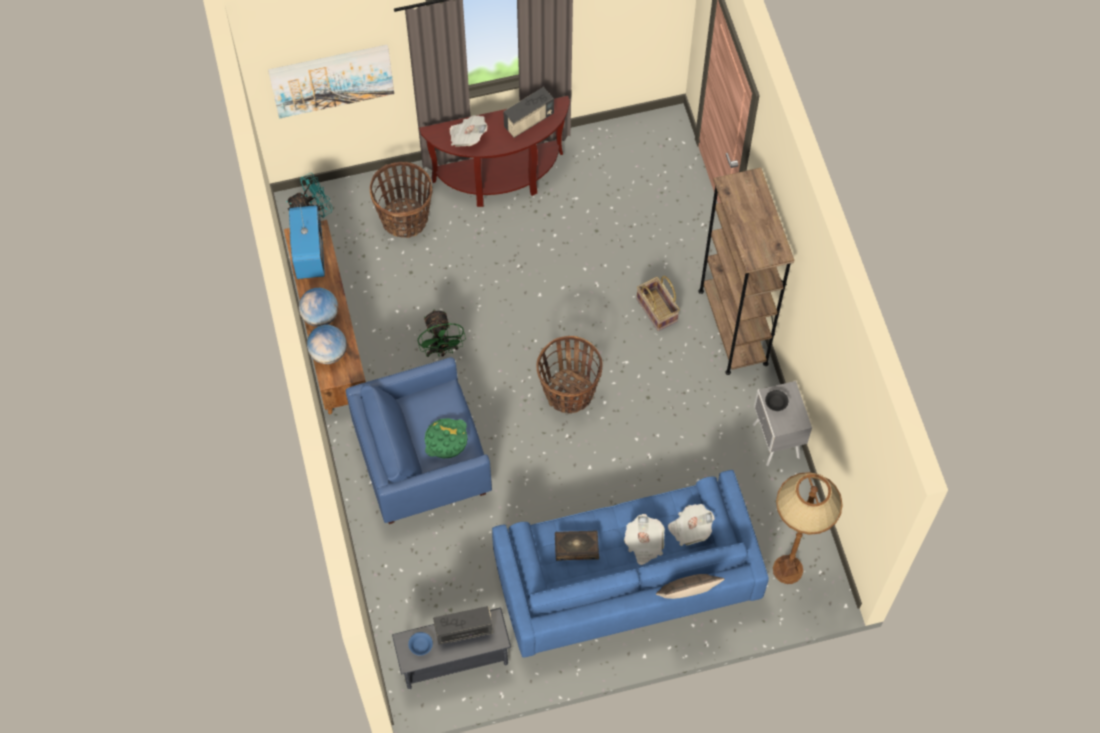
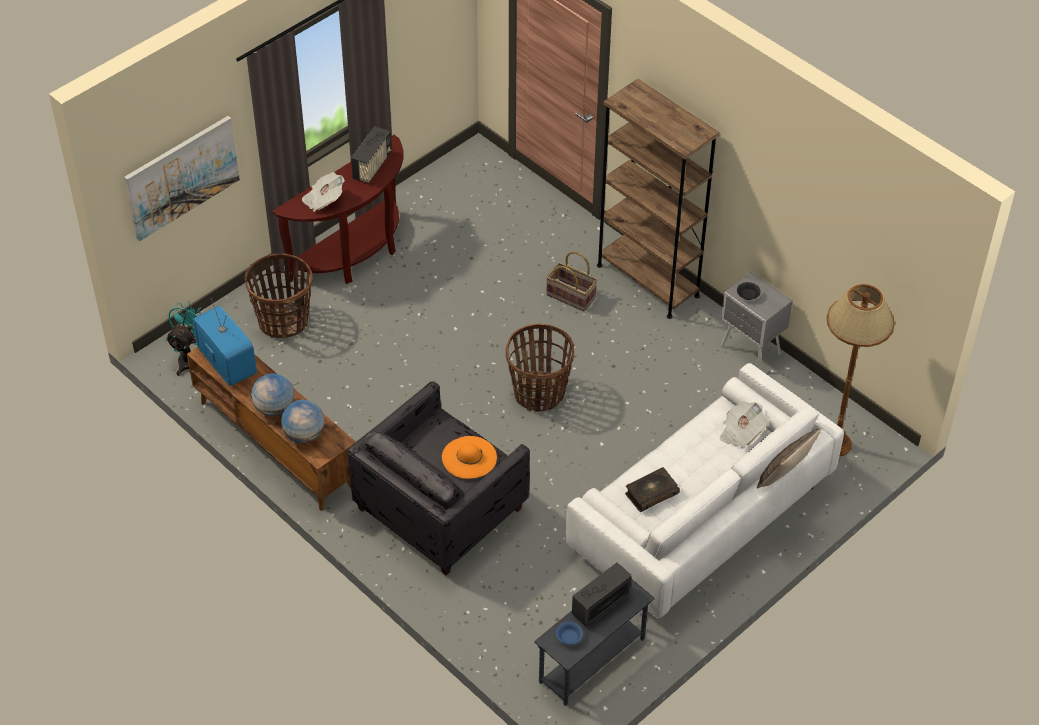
camera: 30 degrees left, 15 degrees down
blue armchair [346,357,492,524] -> grey armchair [347,381,530,575]
green fan [418,309,466,357] -> none
green tray [425,418,468,459] -> orange hat [442,436,497,479]
blue sofa [492,470,769,657] -> white sofa [565,363,844,619]
newspaper [624,514,665,565] -> none

